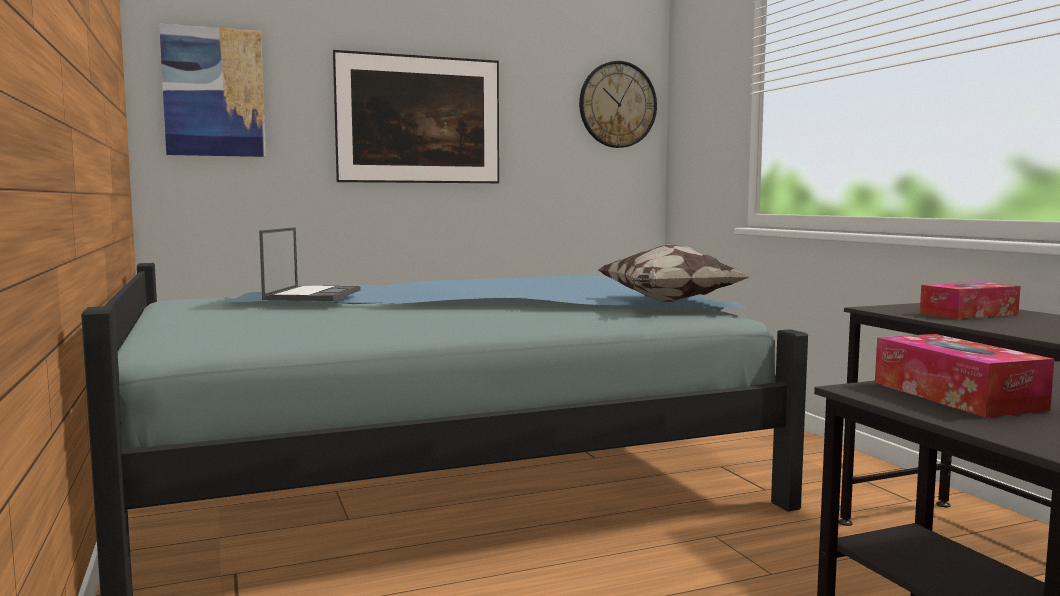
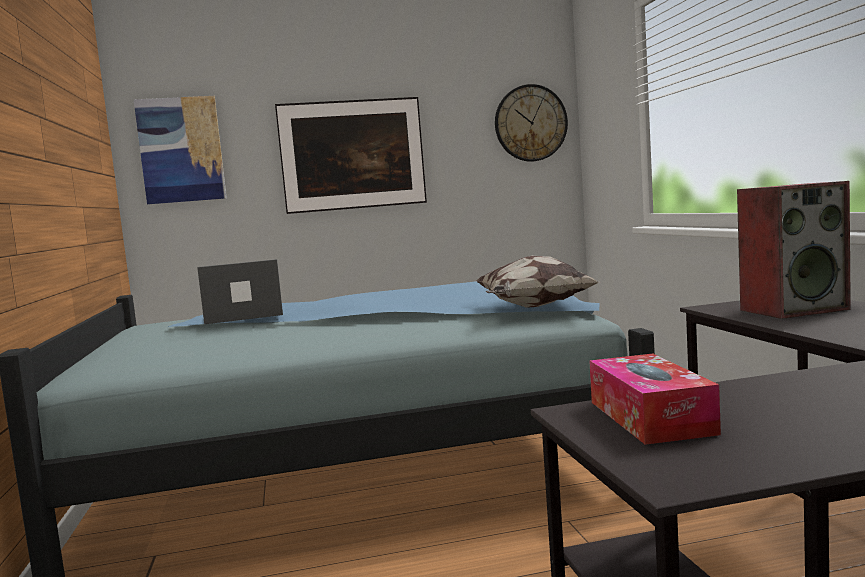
camera: 10 degrees right, 0 degrees up
laptop [259,227,361,301] -> laptop turned 120 degrees counterclockwise [197,259,283,324]
tissue box [920,282,1021,319] -> speaker [737,181,851,319]

